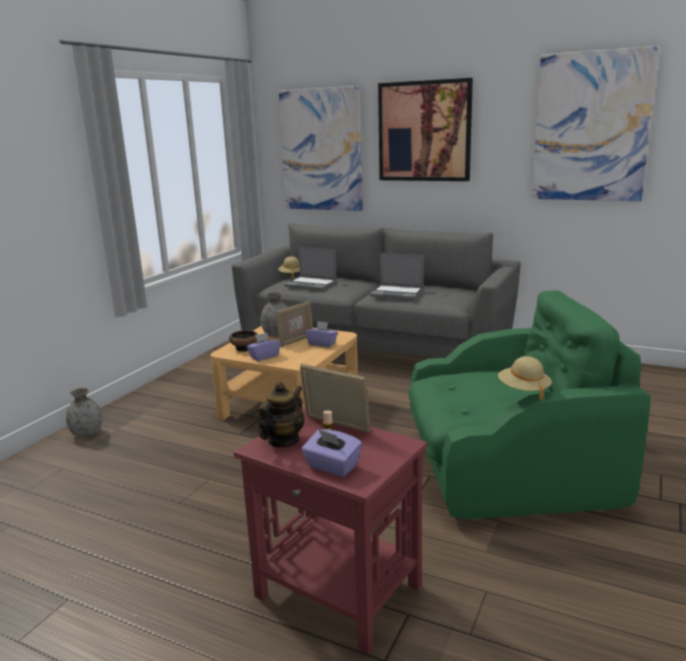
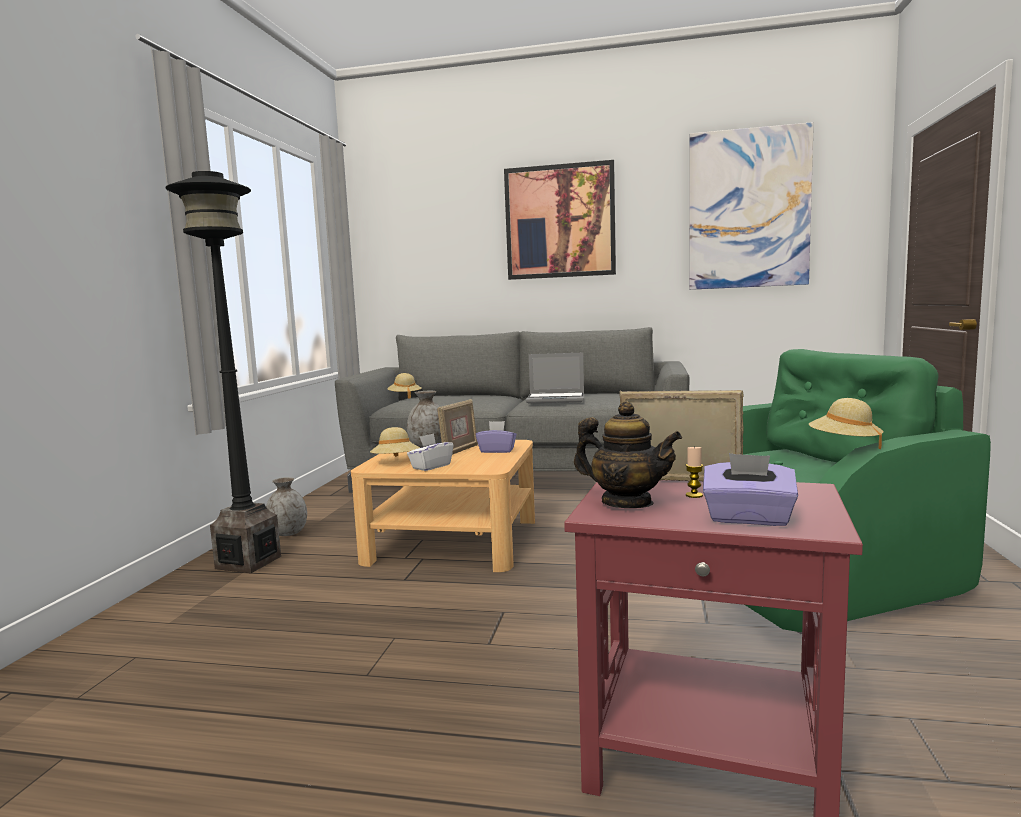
camera: 15 degrees left, 10 degrees down
grey vase [66,388,103,438] -> grey vase moved to [266,477,307,536]
bowl [229,330,258,352] -> beige hat [370,427,420,457]
purple tissue box [247,333,281,361] -> white tissue box [407,433,453,471]
teapot [259,382,305,447] -> teapot turned 105 degrees clockwise [574,401,682,508]
picture [279,86,363,211] -> none
laptop [284,247,337,290] -> none
none -> black floor lamp [165,171,281,573]

